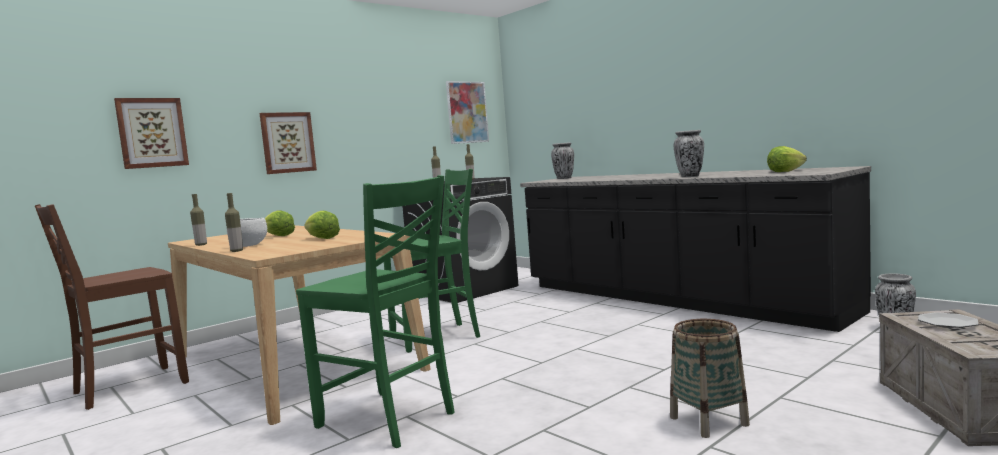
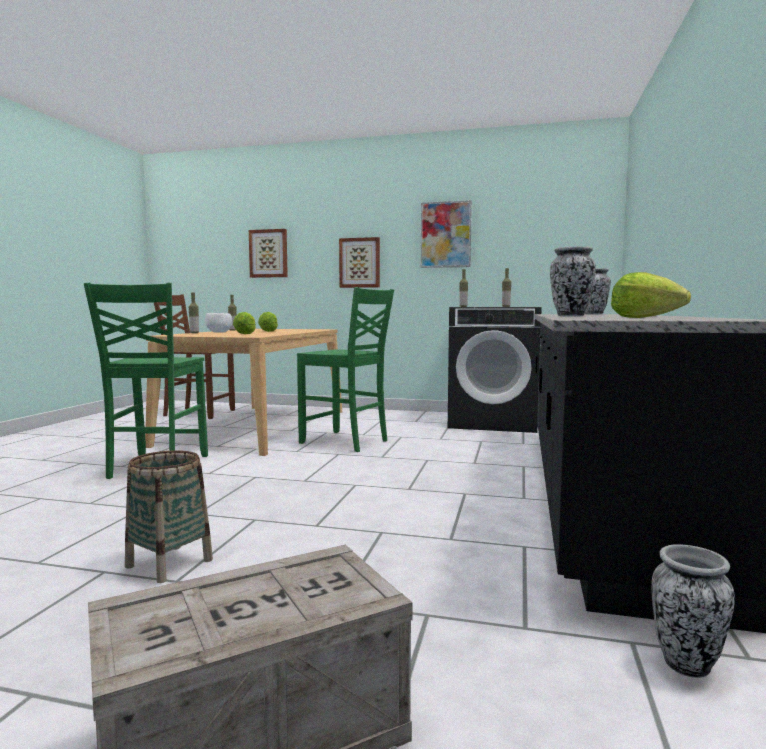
camera: 55 degrees right, 0 degrees up
picture [446,81,489,144] -> picture moved to [421,200,472,268]
plate [918,312,978,328] -> none

